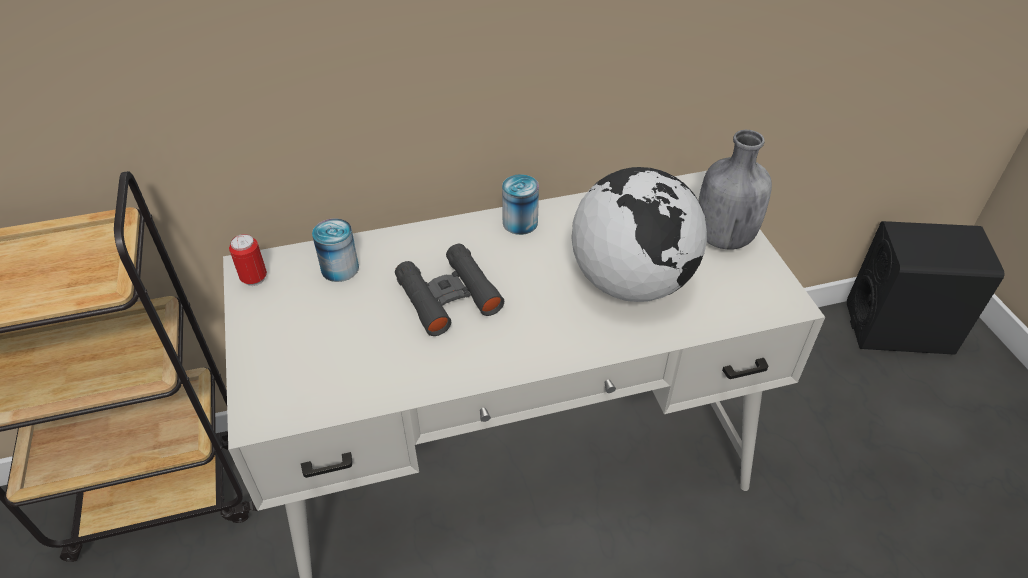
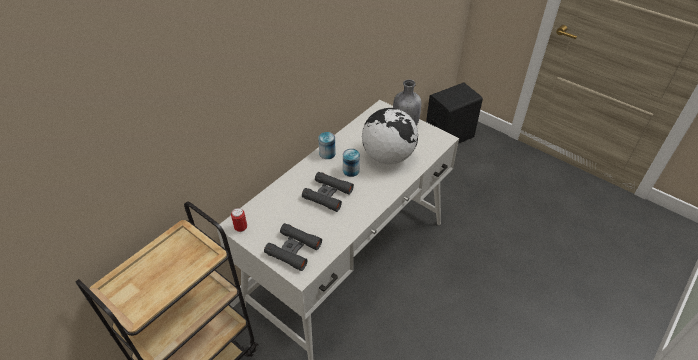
camera: 35 degrees left, 0 degrees up
can [312,219,359,282] -> can moved to [343,149,360,177]
none -> black binoculars [264,223,322,271]

